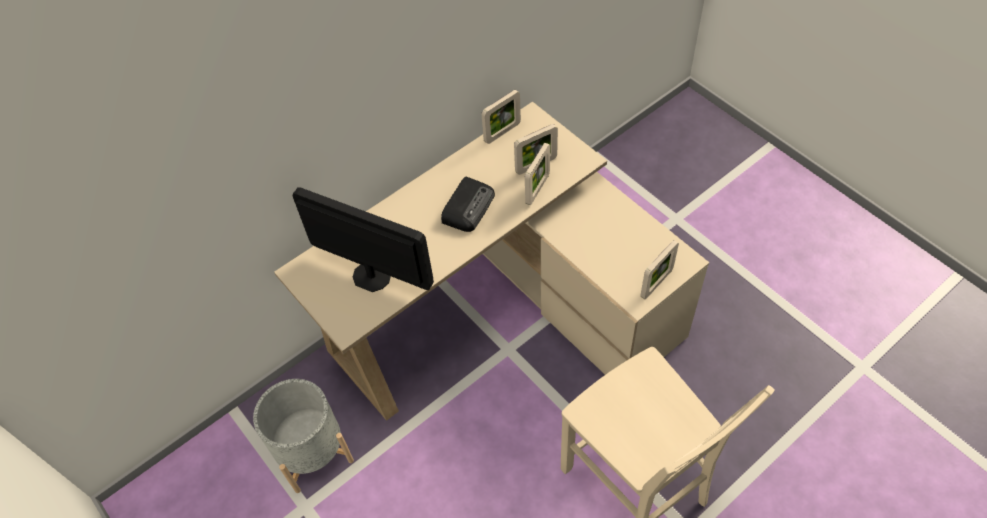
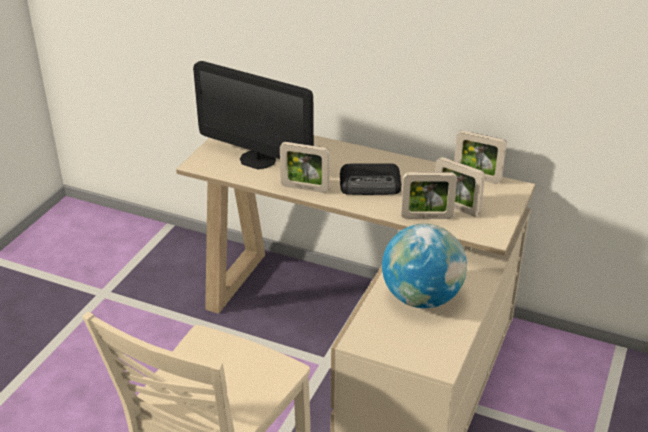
camera: 60 degrees right, 20 degrees down
grey planter [253,379,354,493] -> none
monitor [293,187,434,292] -> monitor turned 120 degrees clockwise [193,61,314,169]
picture frame [640,240,679,299] -> picture frame moved to [280,142,330,193]
none -> globe [382,224,467,308]

